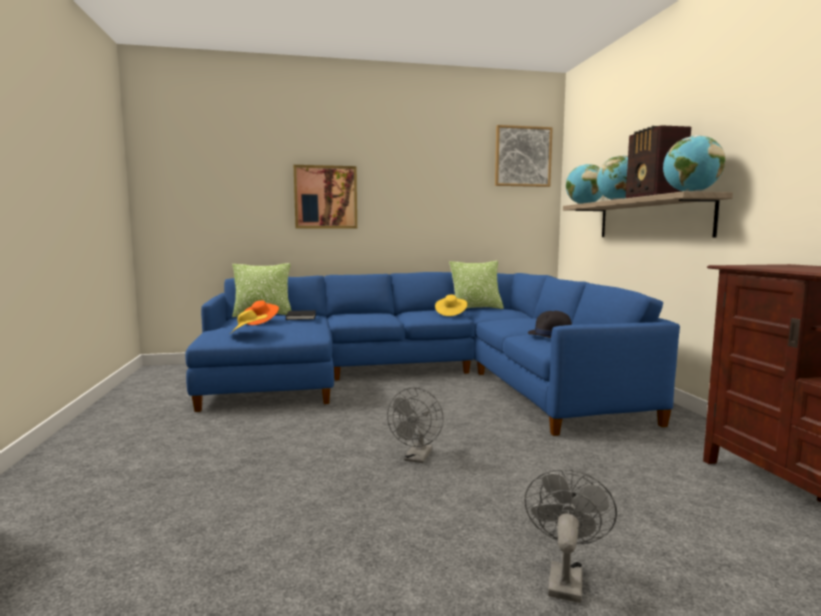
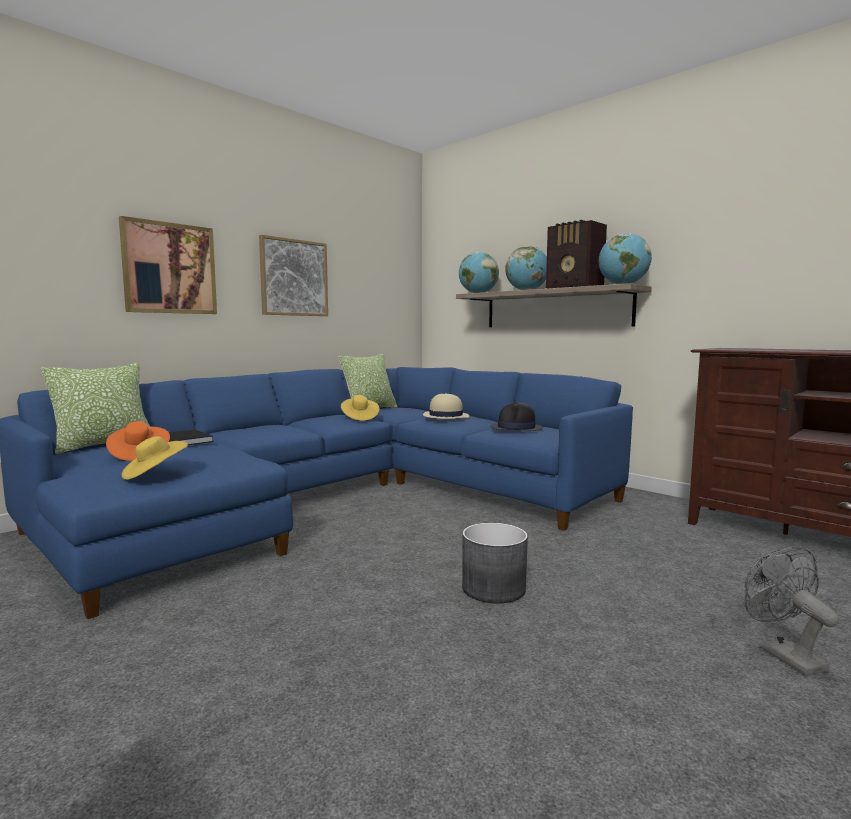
camera: 35 degrees left, 0 degrees up
grey fan [387,387,444,463] -> grey planter [462,523,528,604]
picture [495,125,553,187] -> picture moved to [259,235,328,316]
none -> beige hat [423,393,469,419]

